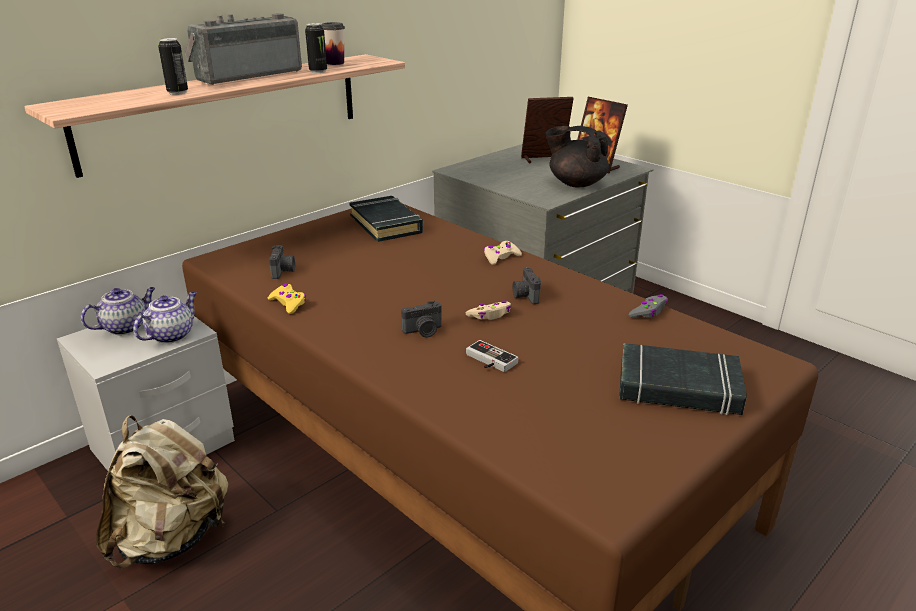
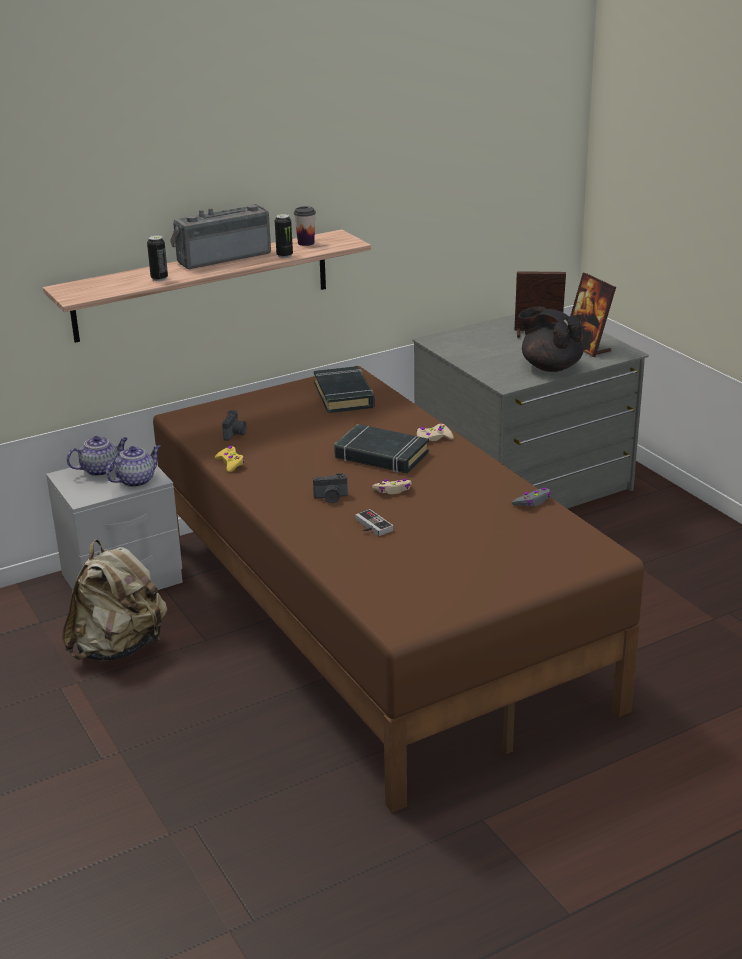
camera: 15 degrees right, 0 degrees up
camera [513,267,541,304] -> none
black book [619,343,747,415] -> black book moved to [334,424,429,473]

